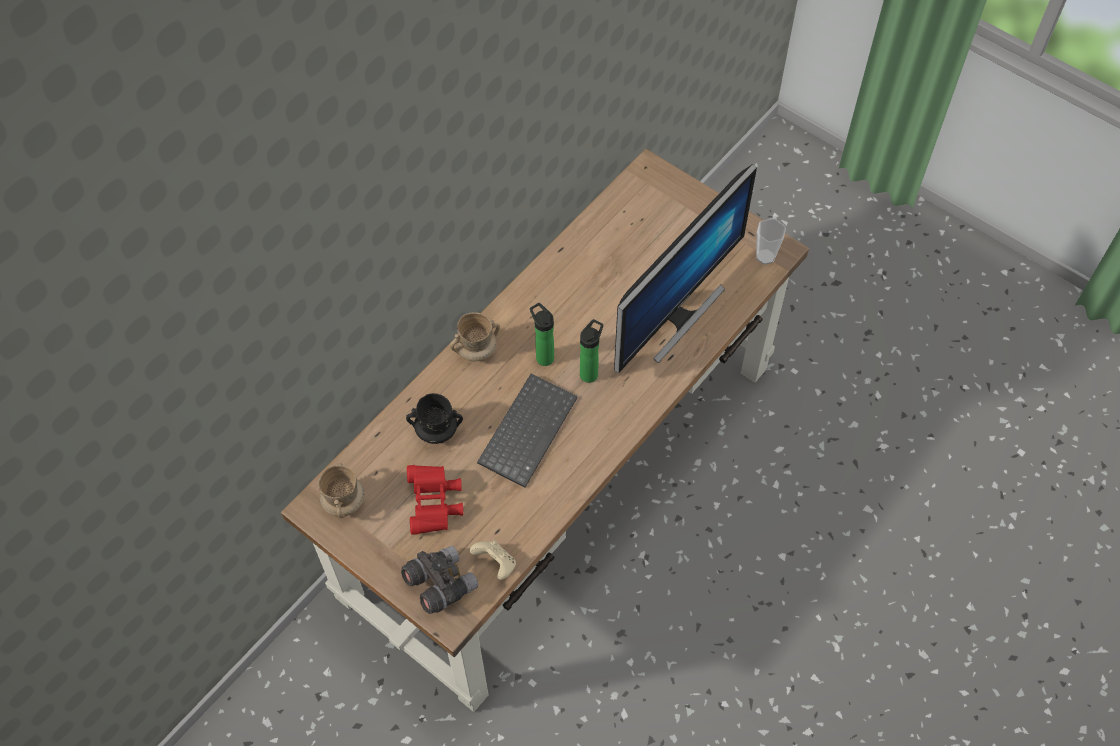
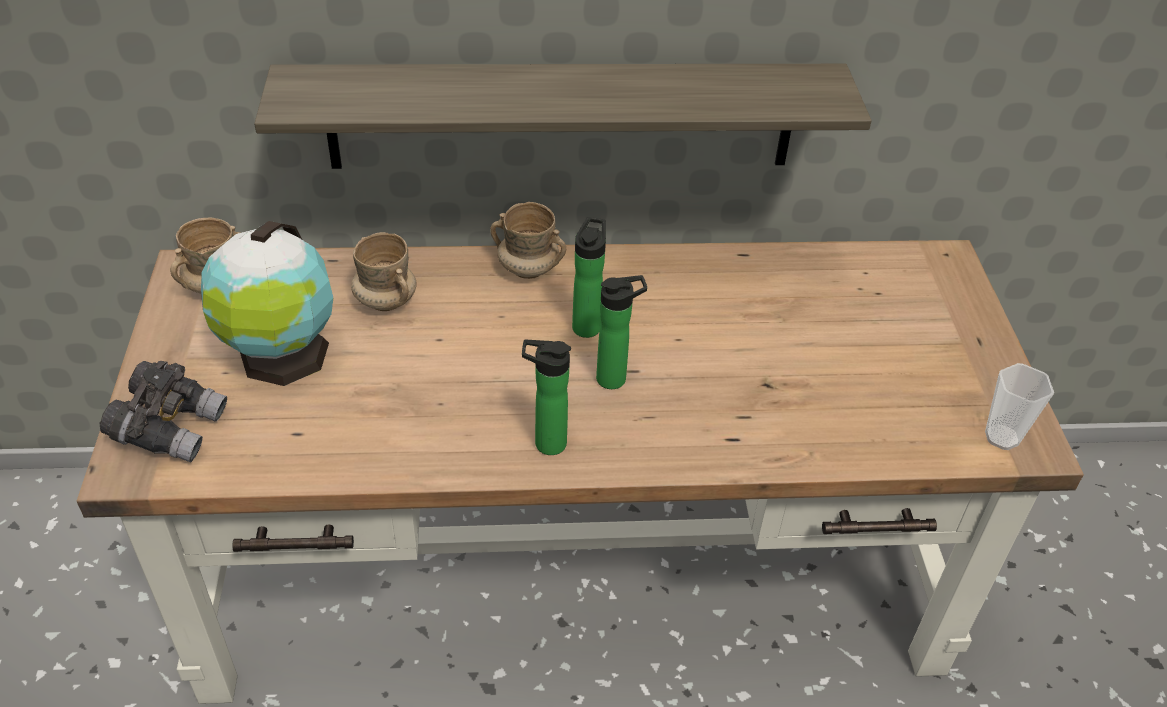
camera: 45 degrees right, 15 degrees down
black mug [406,393,463,444] -> beige mug [351,232,416,311]
red binoculars [407,465,463,534] -> globe [201,221,333,386]
beige game controller [470,540,516,580] -> none
keyboard [477,373,578,488] -> none
monitor [614,164,757,373] -> none
none -> shelf [254,64,872,169]
none -> bottle [522,340,571,455]

